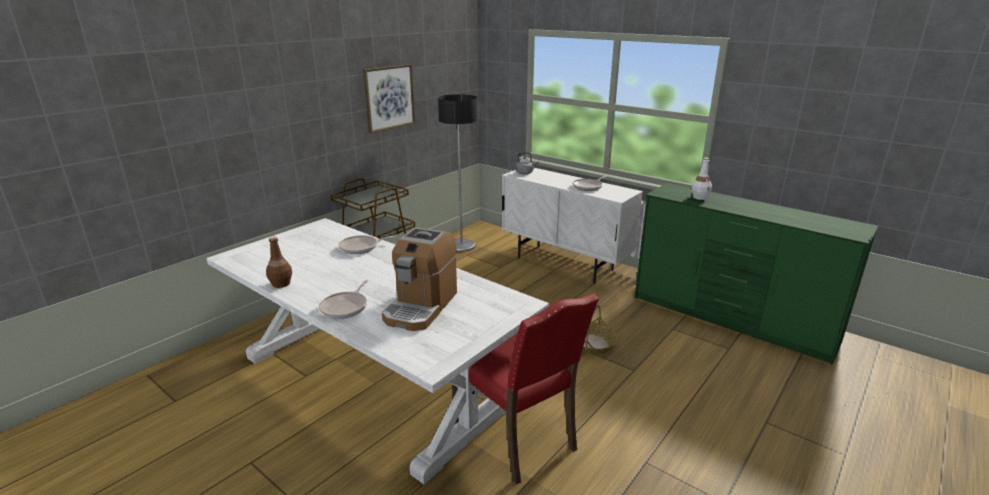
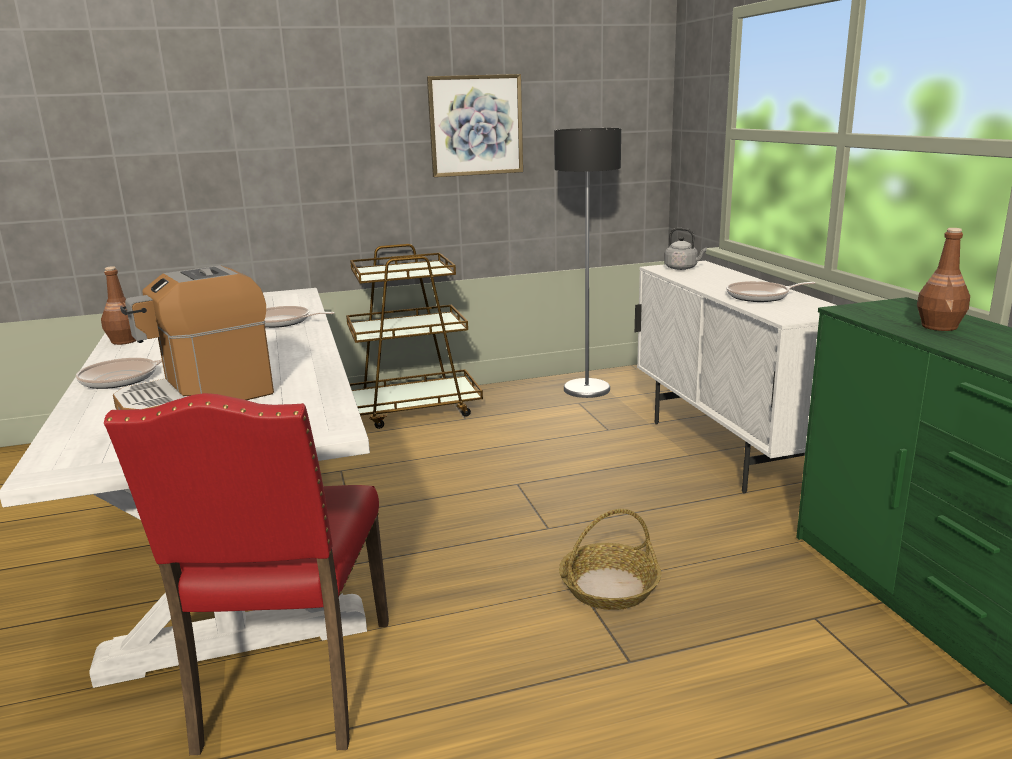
camera: 35 degrees right, 5 degrees down
white bottle [691,158,712,200] -> brown bottle [917,228,970,331]

